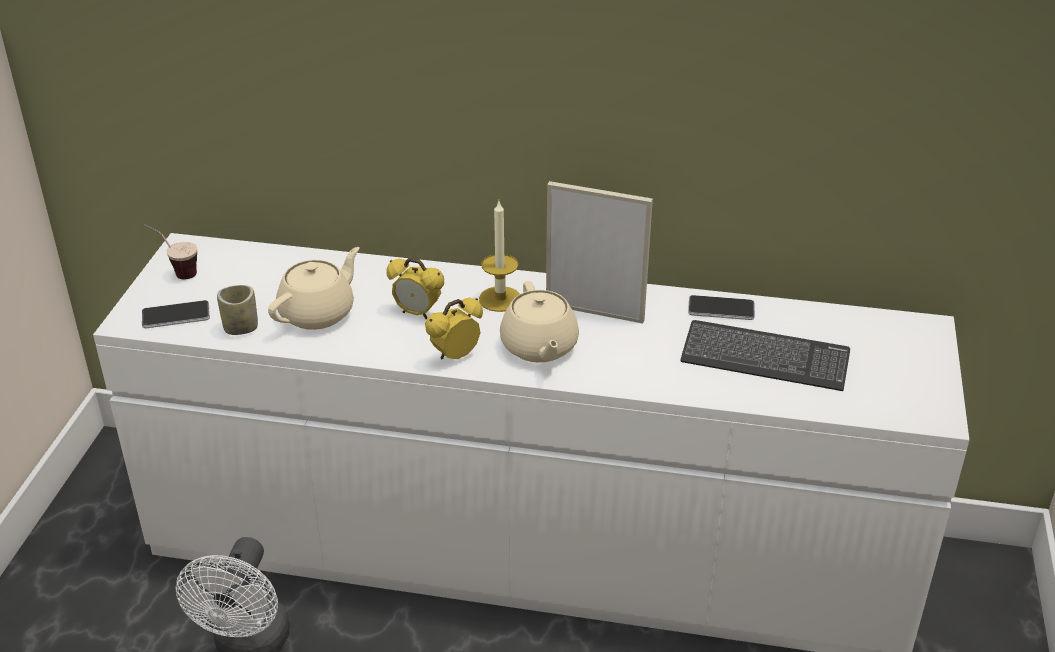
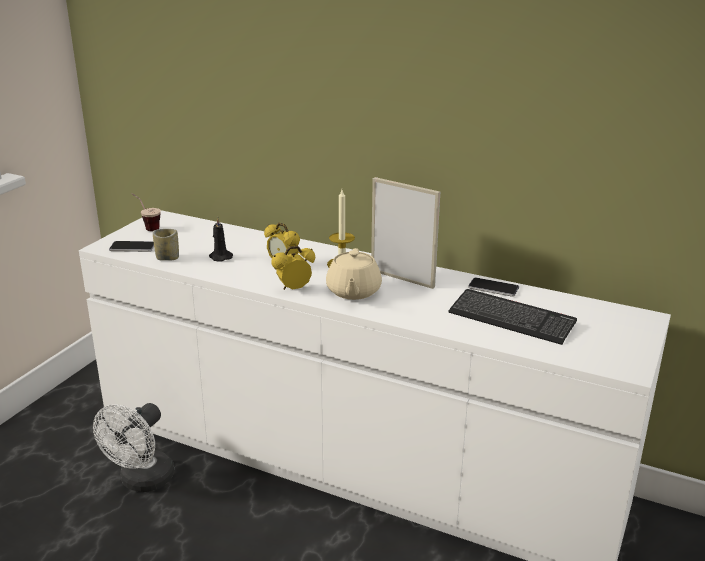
camera: 15 degrees right, 10 degrees down
beige teapot [268,247,360,330] -> black candle [209,217,233,262]

